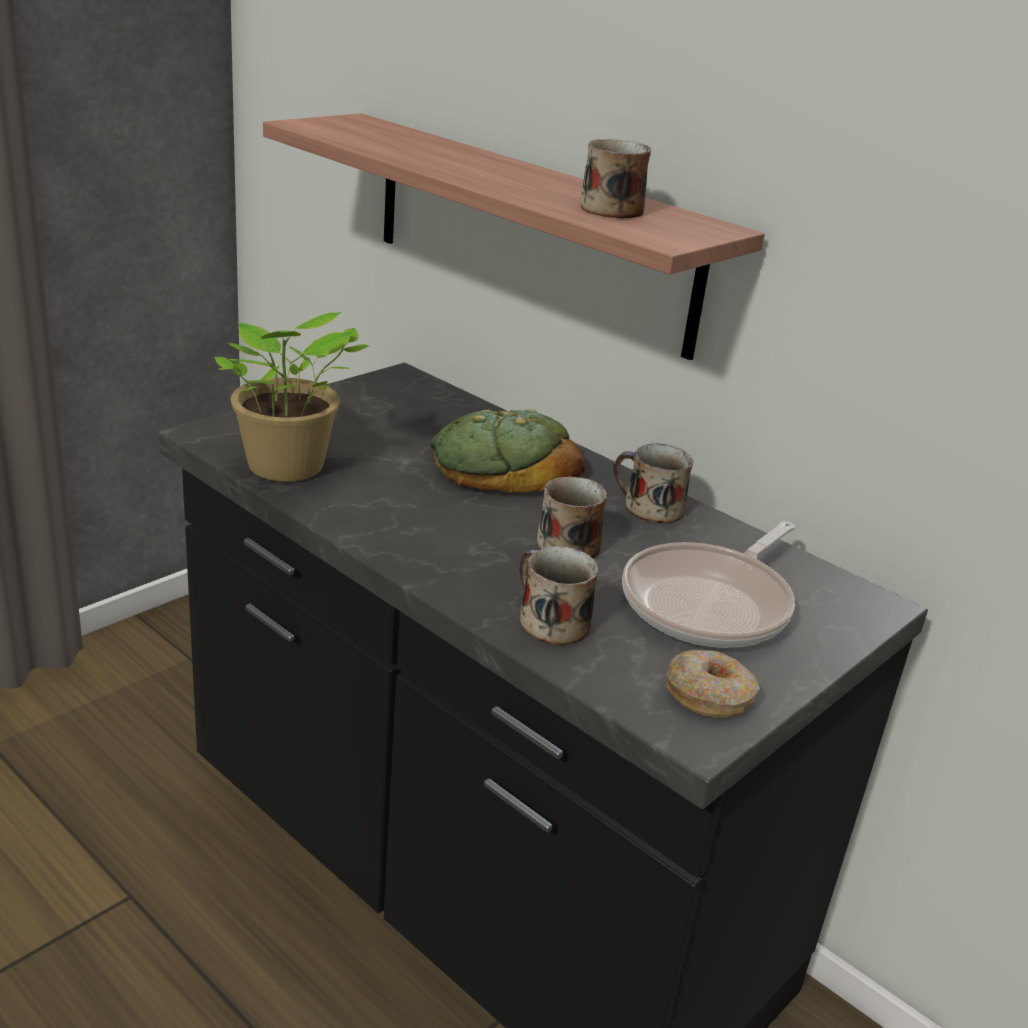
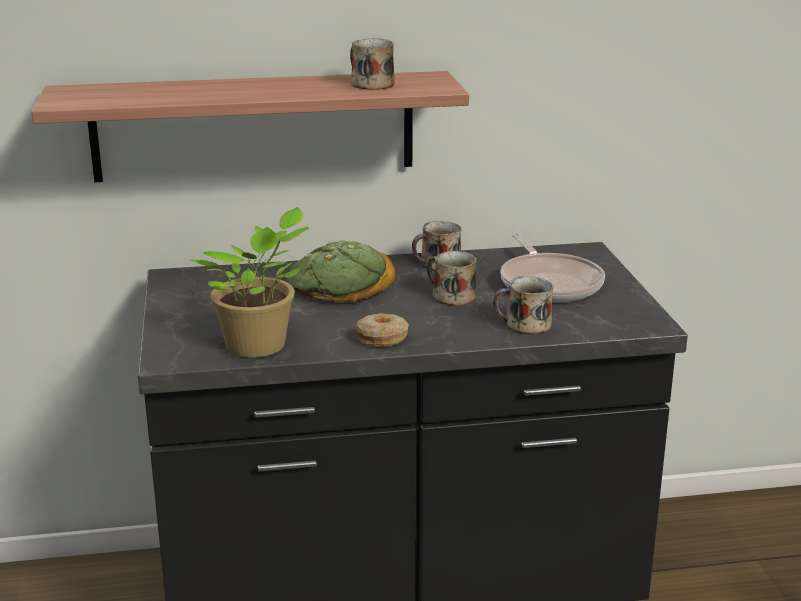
camera: 50 degrees left, 5 degrees down
donut [666,650,760,718] -> donut moved to [355,313,409,347]

